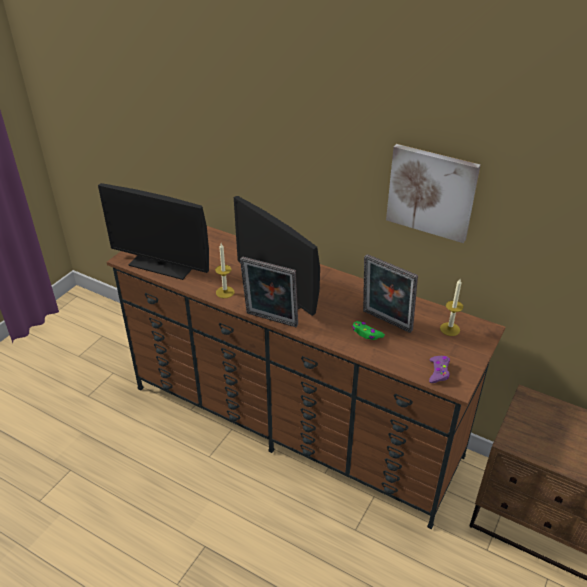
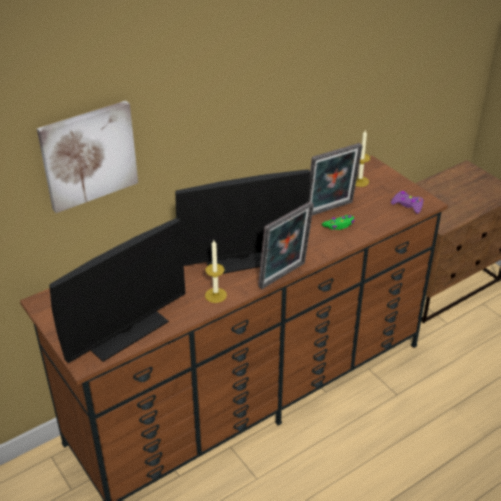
camera: 65 degrees left, 0 degrees up
picture [386,144,481,243] -> picture moved to [37,100,138,213]

